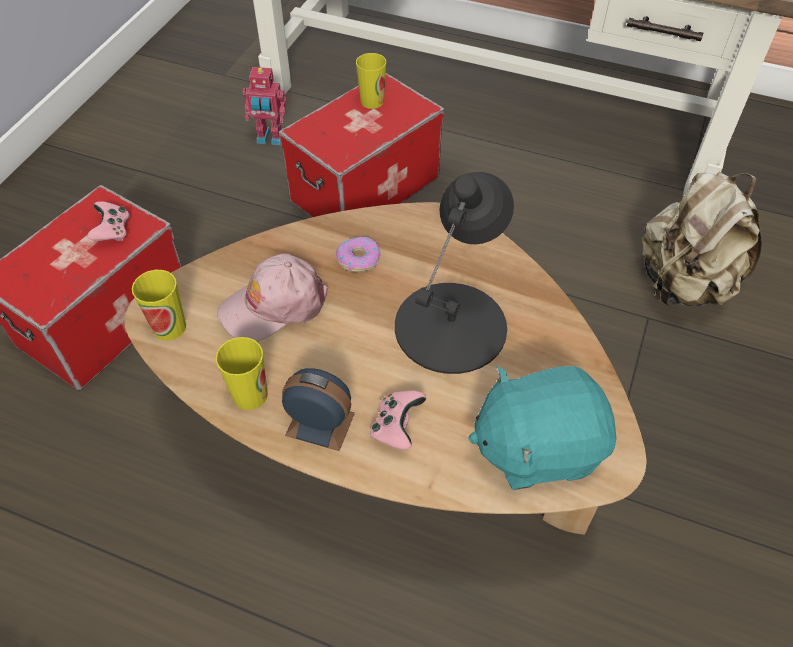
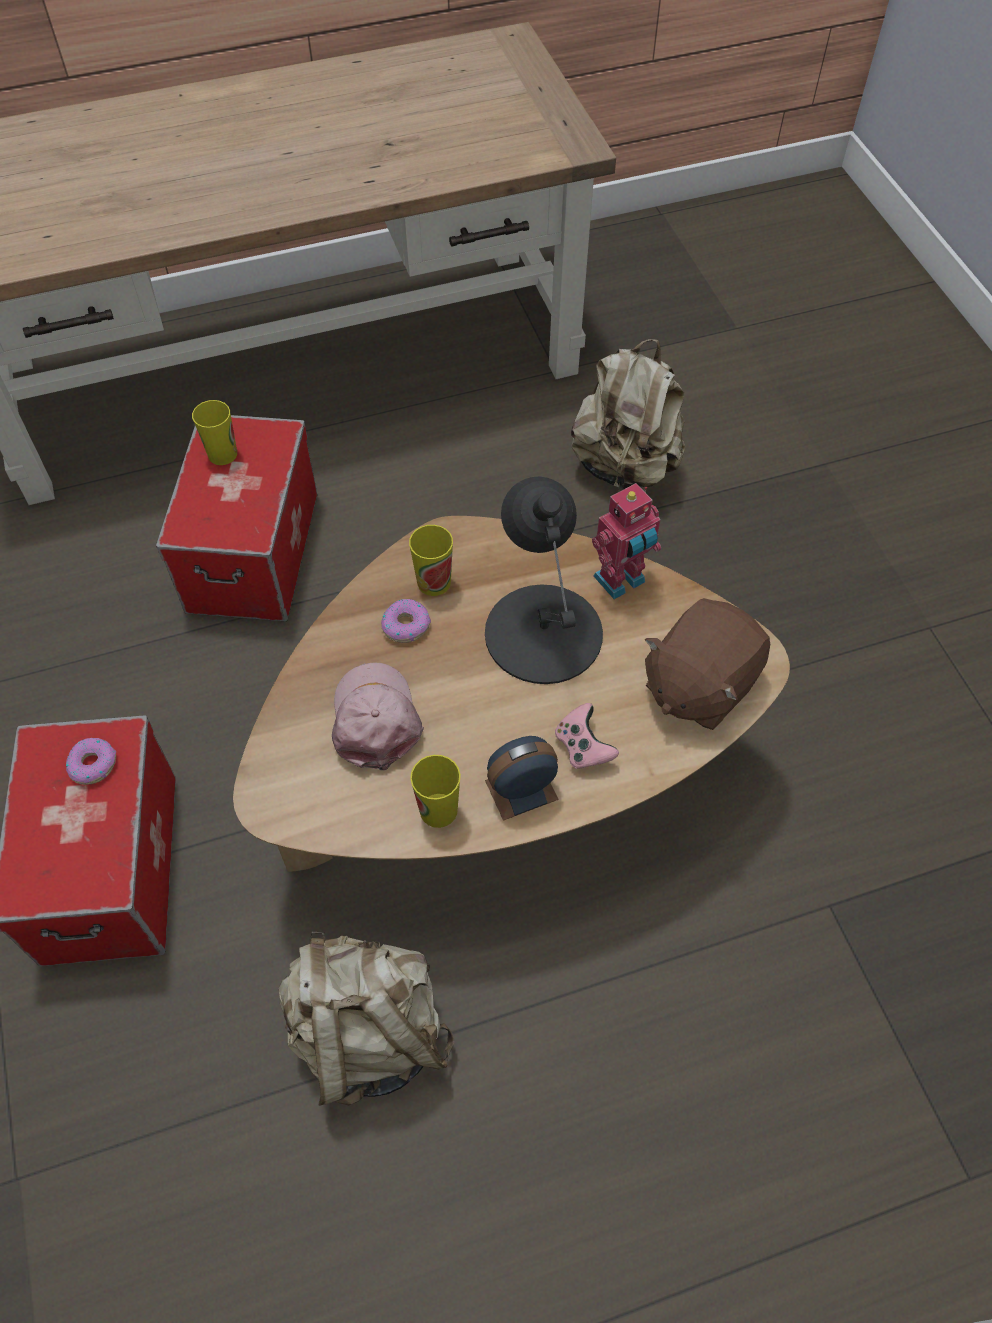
camera: 40 degrees left, 5 degrees up
pink game controller [87,201,129,241] -> donut [66,738,116,785]
cup [132,270,186,340] -> cup moved to [409,525,453,596]
pink cap [217,253,328,342] -> pink cap turned 150 degrees clockwise [332,663,424,770]
toy robot [243,67,287,145] -> toy robot moved to [592,483,661,599]
turquoise plush toy [468,366,616,490] -> brown plush toy [645,598,770,730]
none -> beige backpack [279,932,455,1106]

